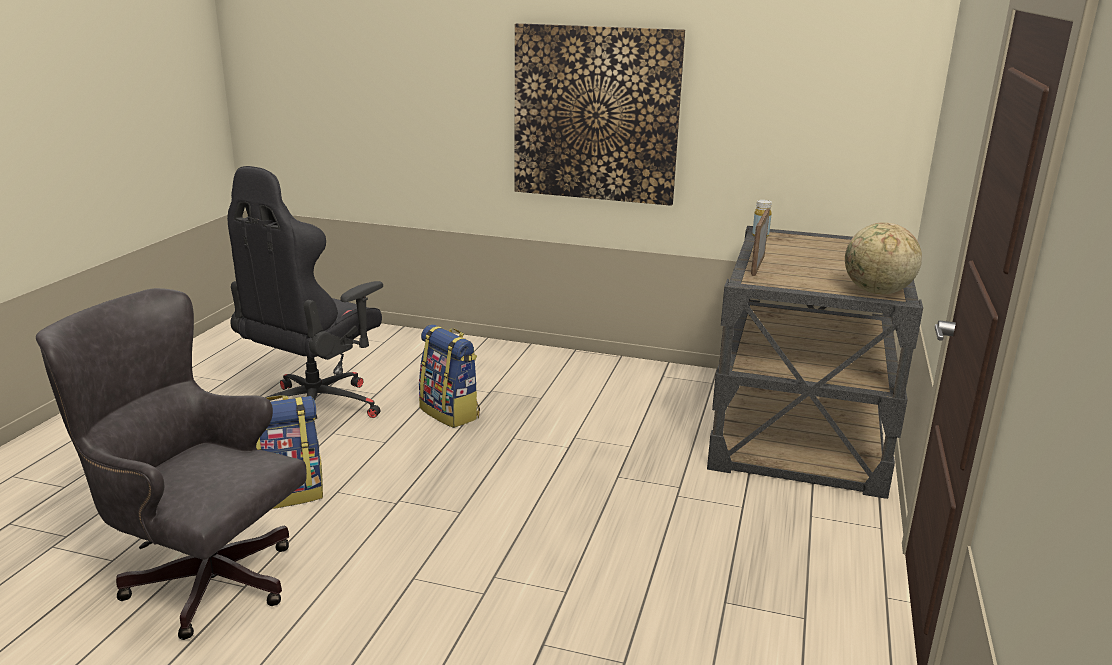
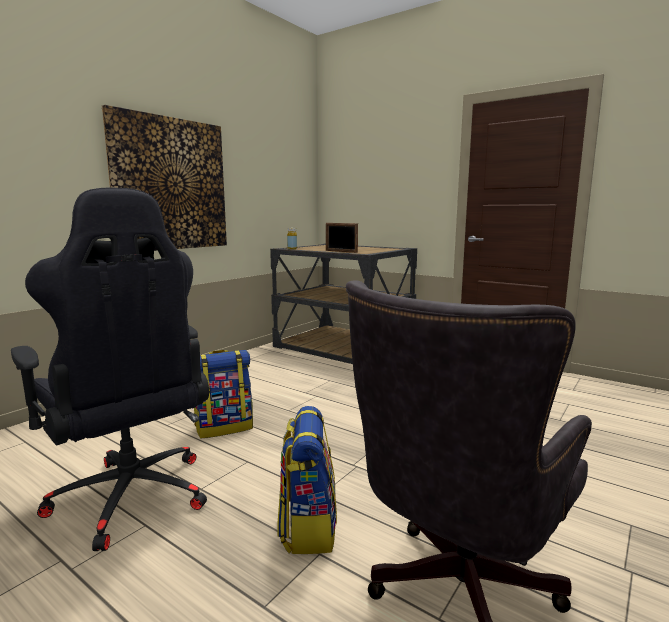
camera: 70 degrees left, 10 degrees down
globe [845,222,922,295] -> none

